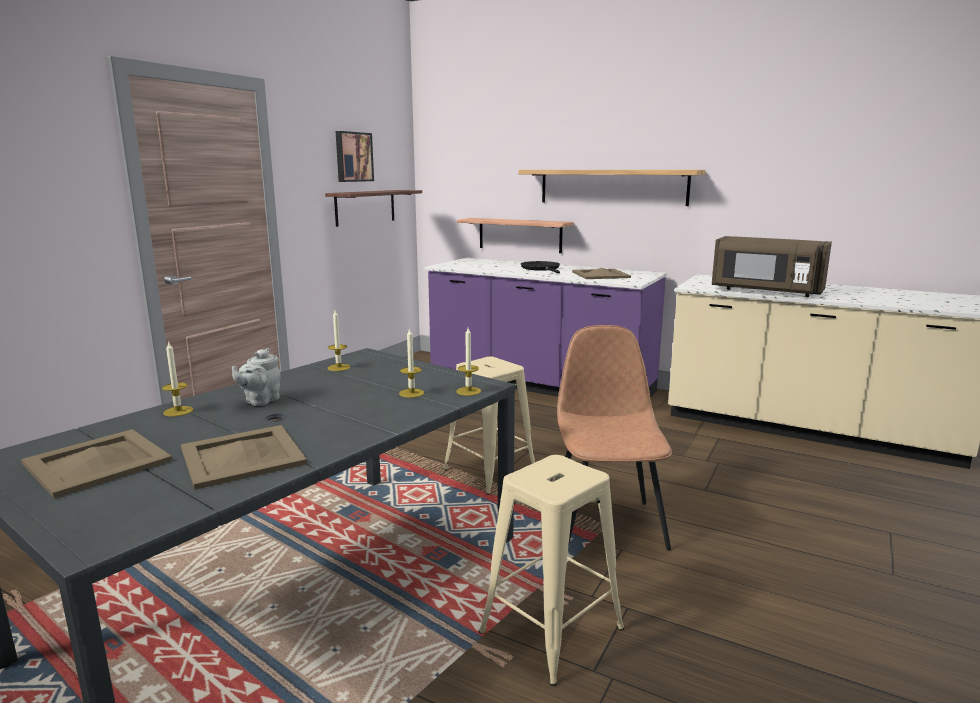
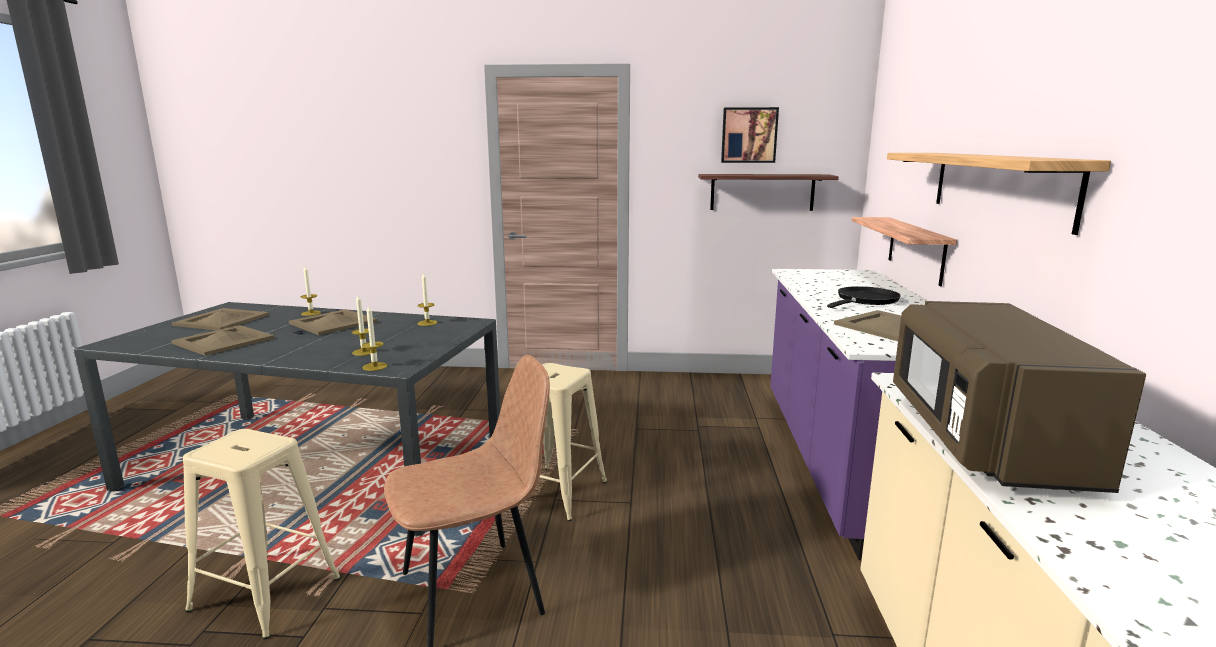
camera: 65 degrees right, 0 degrees up
grey teapot [232,348,281,406] -> beige tray [289,309,377,335]

